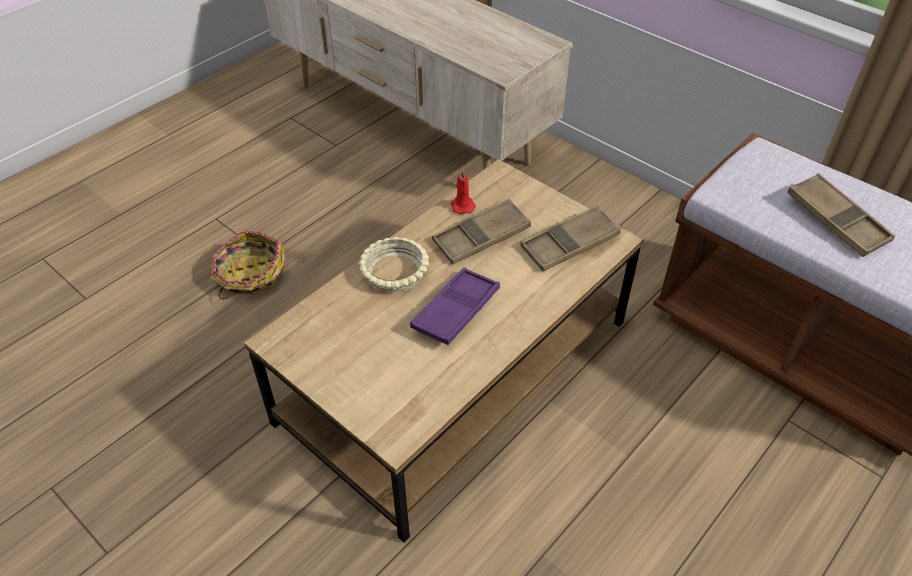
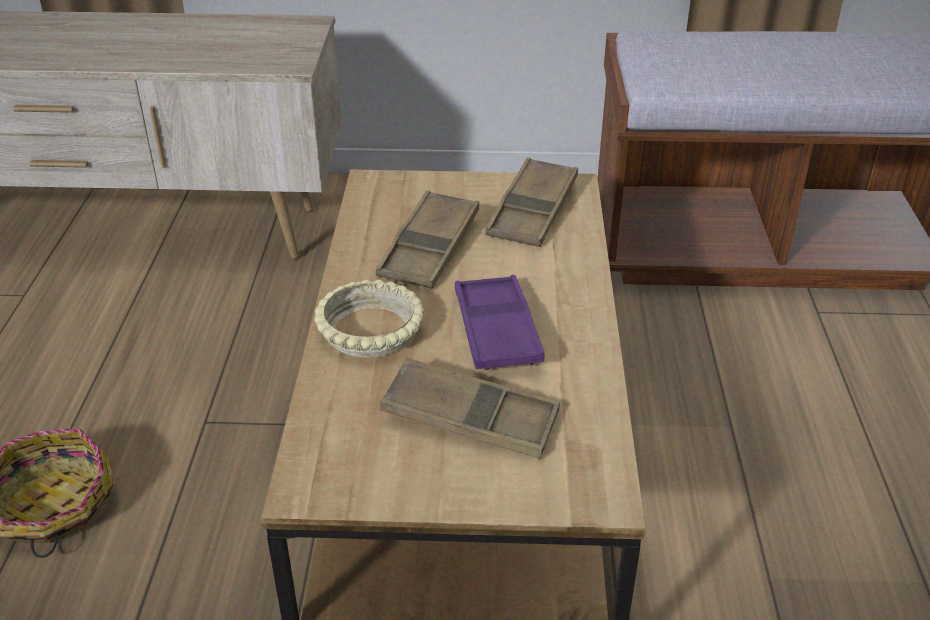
camera: 40 degrees left, 10 degrees down
red candle [451,170,476,214] -> none
brown tray [787,173,895,257] -> brown tray moved to [380,358,560,459]

